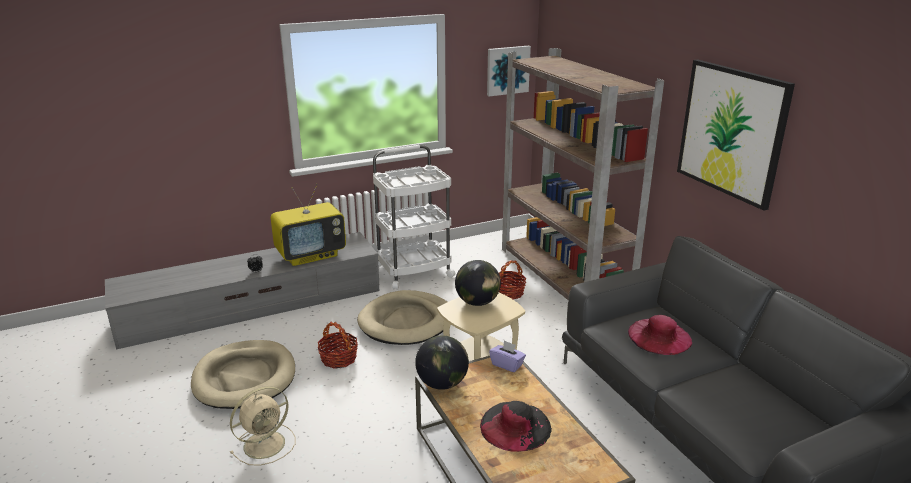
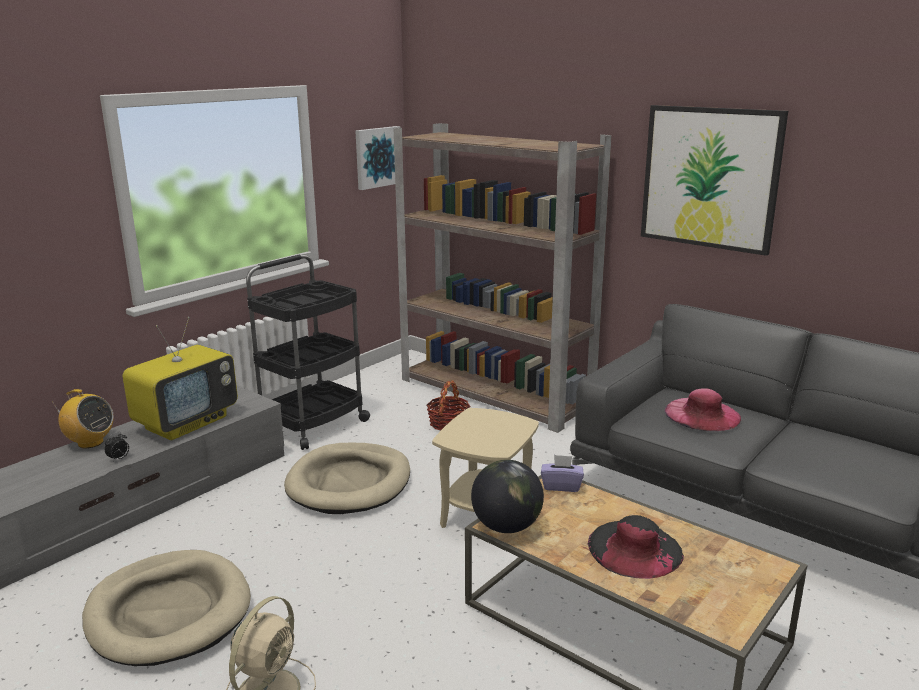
camera: 25 degrees left, 5 degrees down
basket [317,322,358,369] -> none
white cart [373,145,455,290] -> black cart [246,254,370,450]
globe [455,260,501,306] -> none
none -> radio [52,389,114,448]

